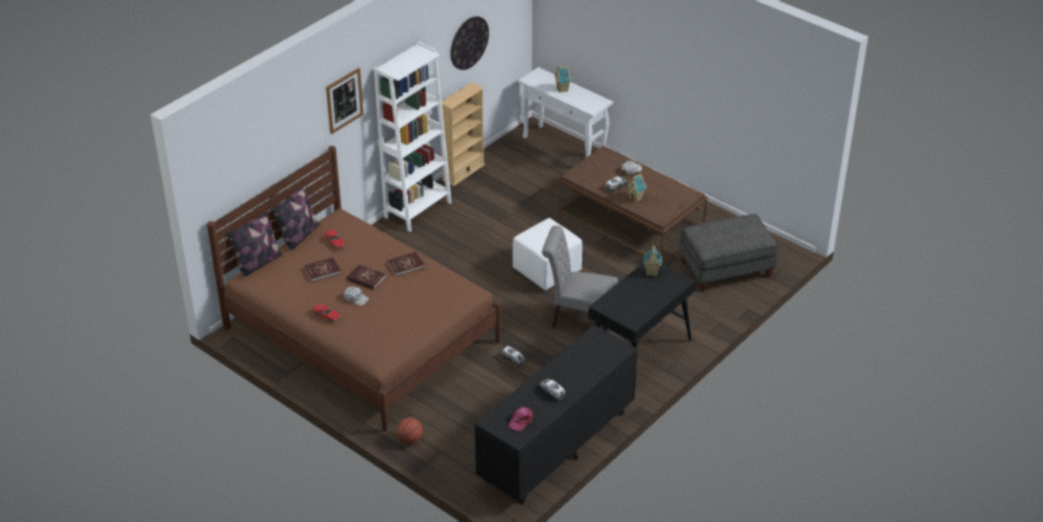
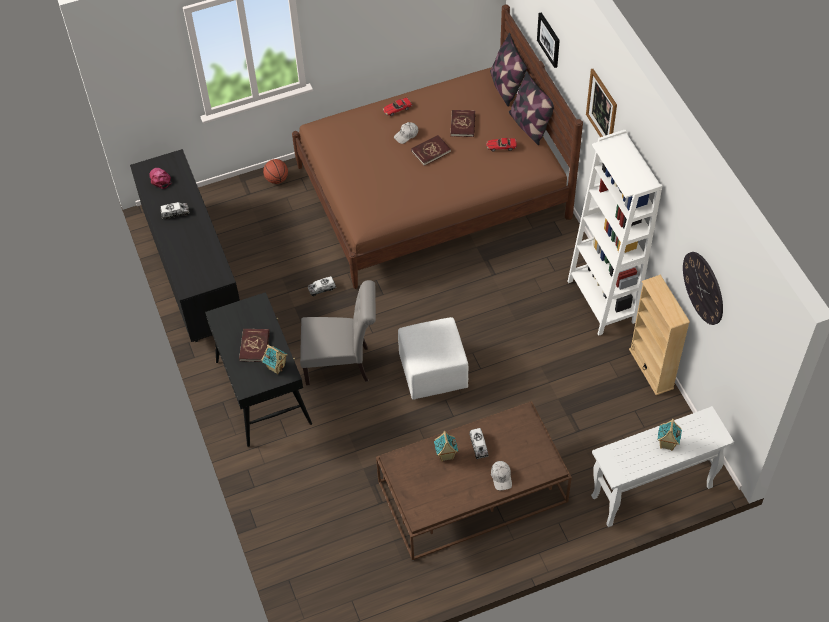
camera: 120 degrees right, 15 degrees up
red book [387,252,425,276] -> red book moved to [239,329,270,362]
grey chair [542,226,618,331] -> grey chair turned 45 degrees clockwise [300,280,376,385]
grey ottoman [679,214,778,292] -> none
none -> picture [537,12,560,68]

